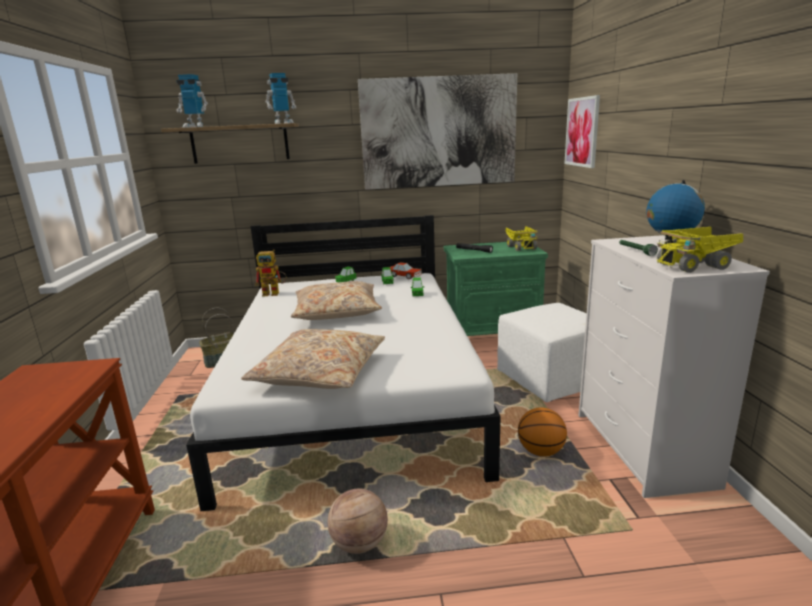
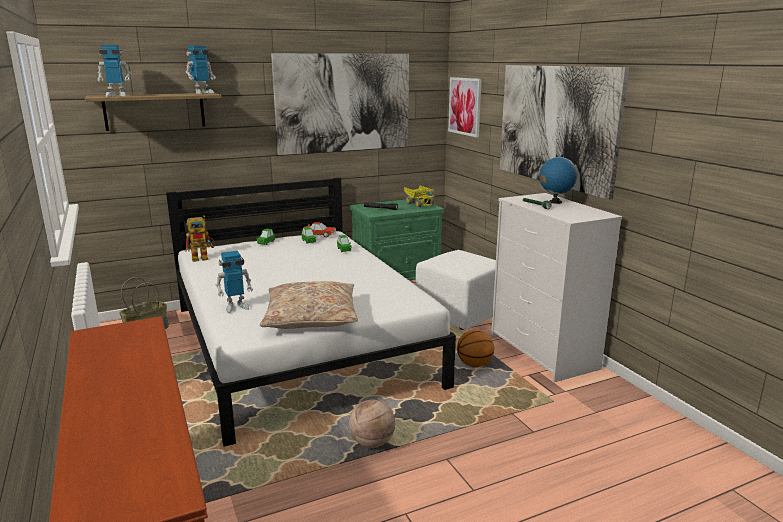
camera: 20 degrees left, 0 degrees up
beige pillow [291,281,382,320] -> none
toy truck [657,227,743,273] -> none
none -> toy robot [216,251,253,313]
none -> picture [500,65,630,200]

